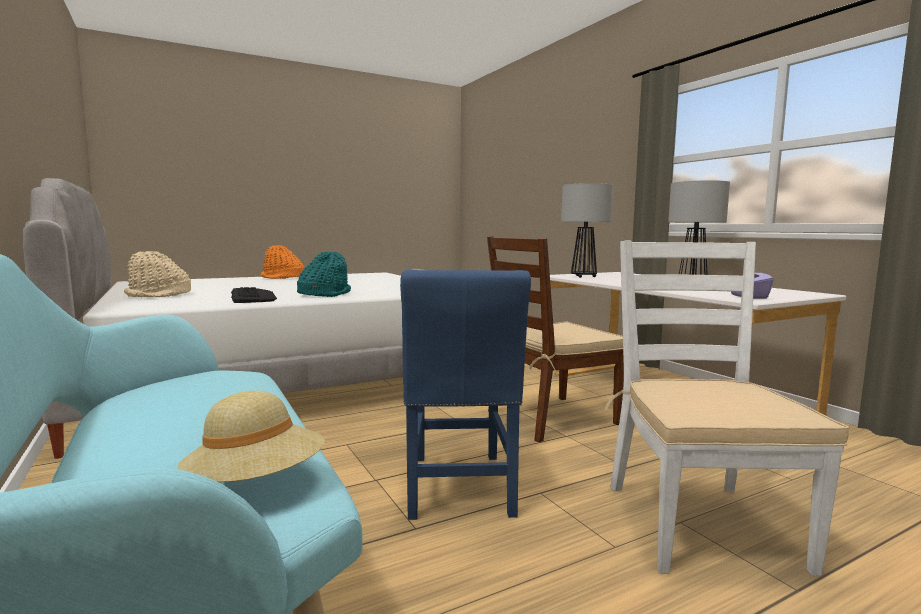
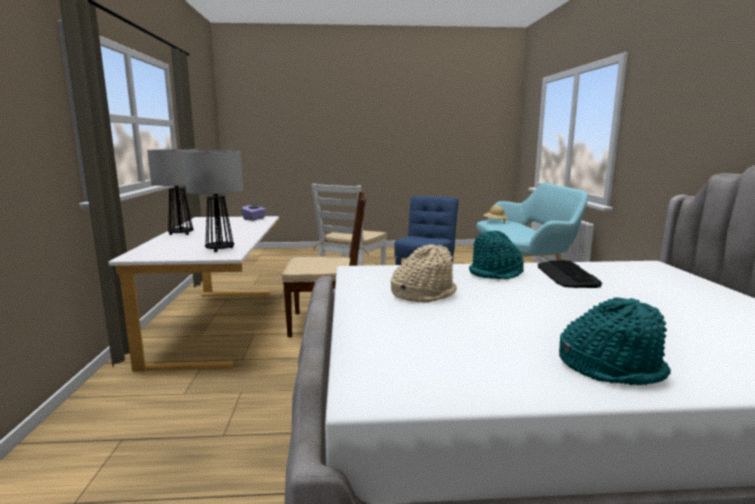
camera: 155 degrees left, 5 degrees up
beige hat [124,251,191,297] -> beige hat moved to [391,244,457,303]
orange hat [261,245,305,279] -> turquoise hat [559,297,671,385]

